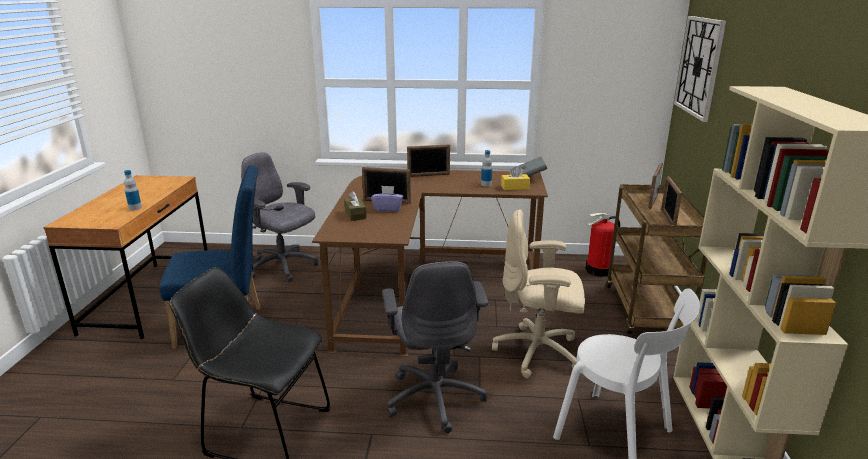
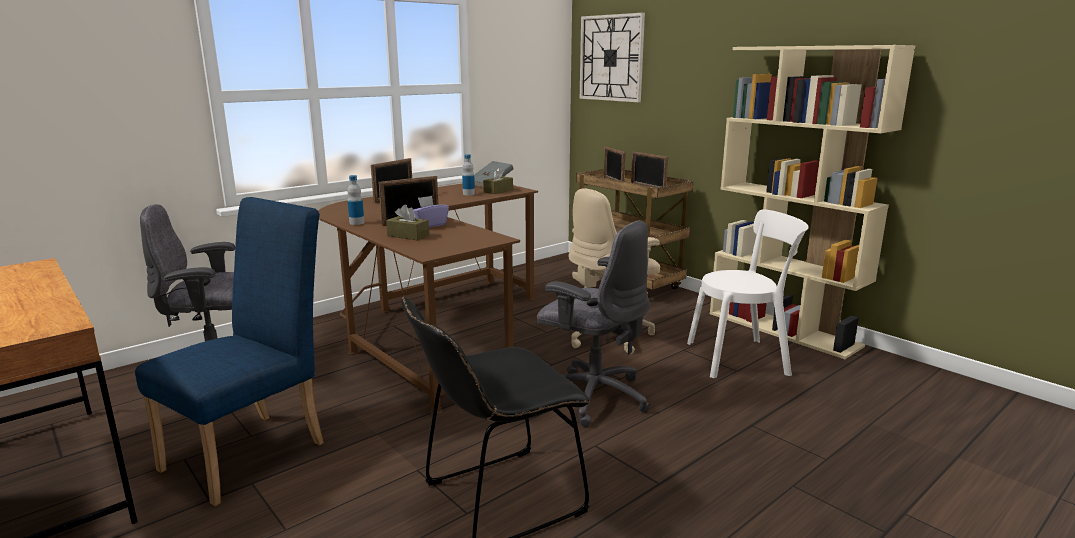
camera: 45 degrees left, 5 degrees down
bottle [124,170,142,210] -> bottle moved to [347,175,364,225]
yellow tissue box [501,166,530,190] -> brown tissue box [483,167,513,194]
fire extinguisher [585,213,620,277] -> none

